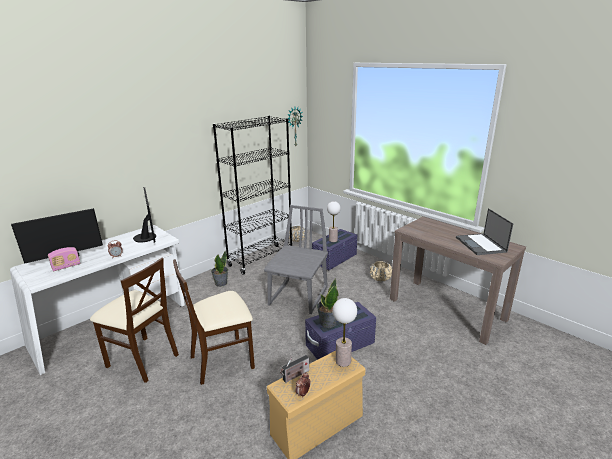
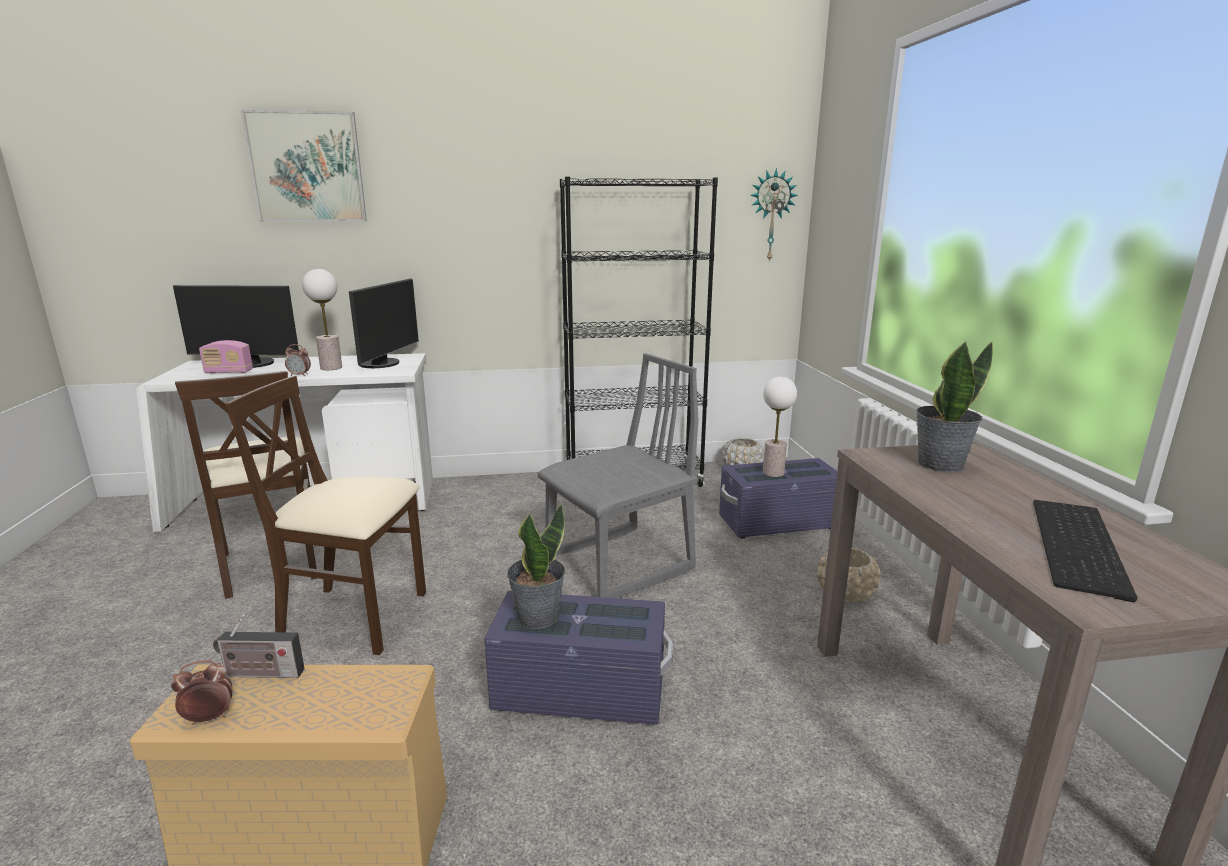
camera: 35 degrees right, 5 degrees down
potted plant [211,250,228,287] -> potted plant moved to [916,341,993,473]
table lamp [333,298,357,367] -> table lamp moved to [302,269,342,370]
laptop [456,208,513,255] -> keyboard [1033,500,1137,602]
none -> picture [241,110,367,222]

